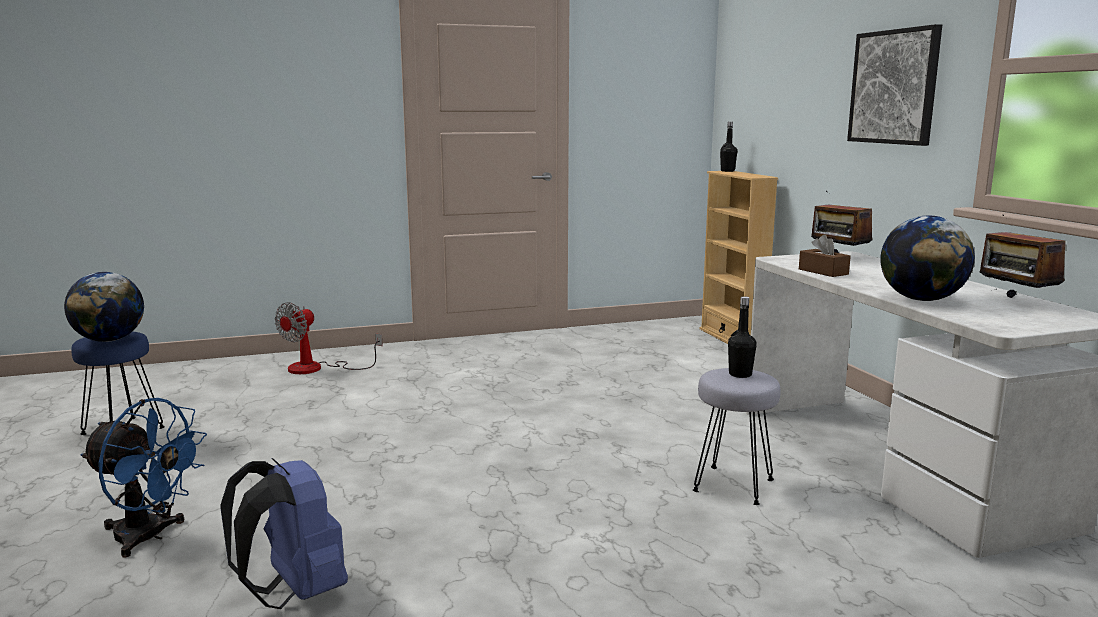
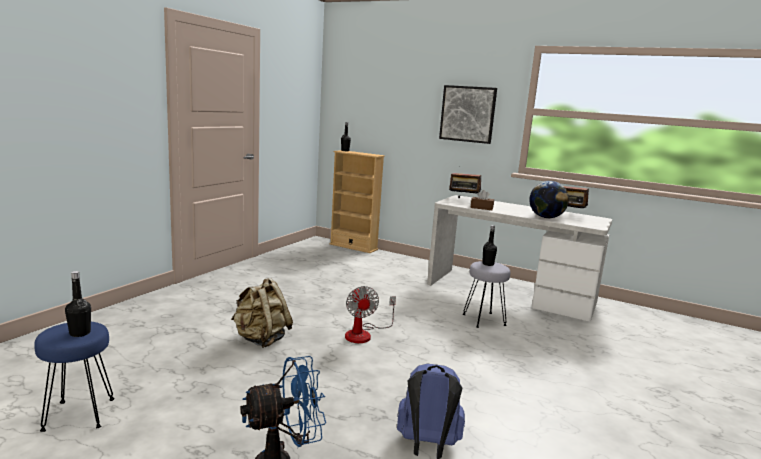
camera: 45 degrees left, 0 degrees up
globe [64,272,144,342] -> black bottle [65,271,91,337]
fan [274,302,383,374] -> fan moved to [345,286,396,343]
none -> beige backpack [231,278,293,348]

